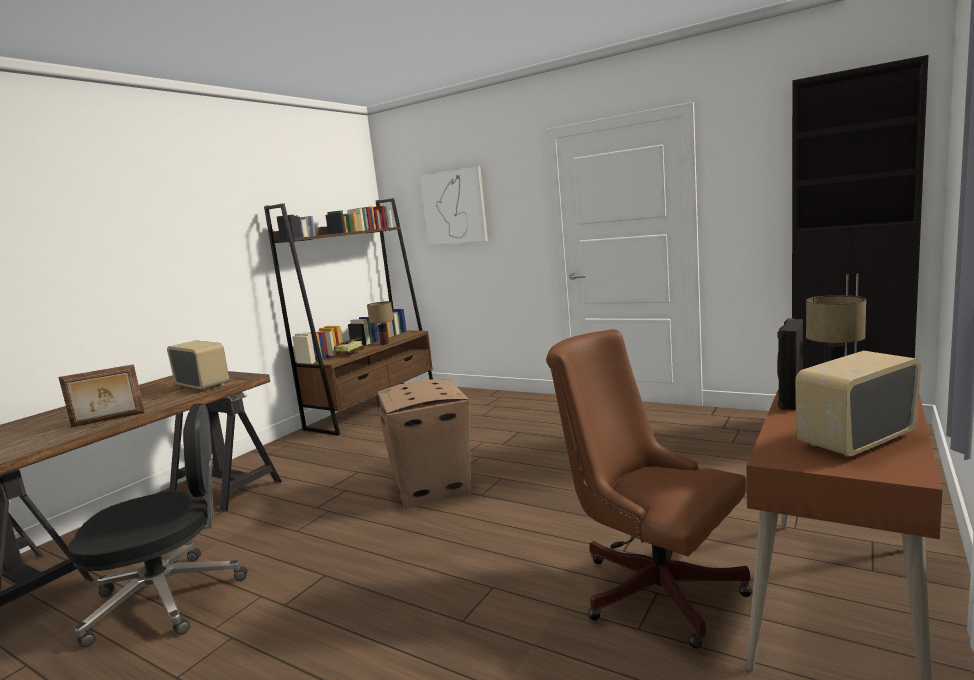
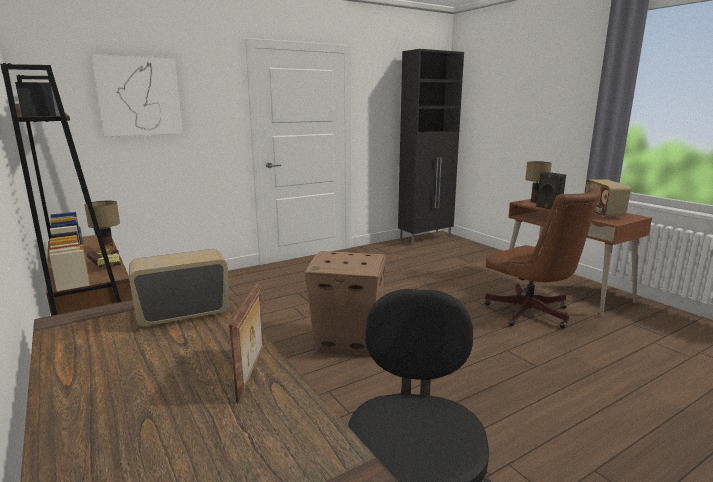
camera: 65 degrees left, 5 degrees up
brown office chair [546,329,752,649] -> brown office chair turned 105 degrees counterclockwise [484,187,601,328]

